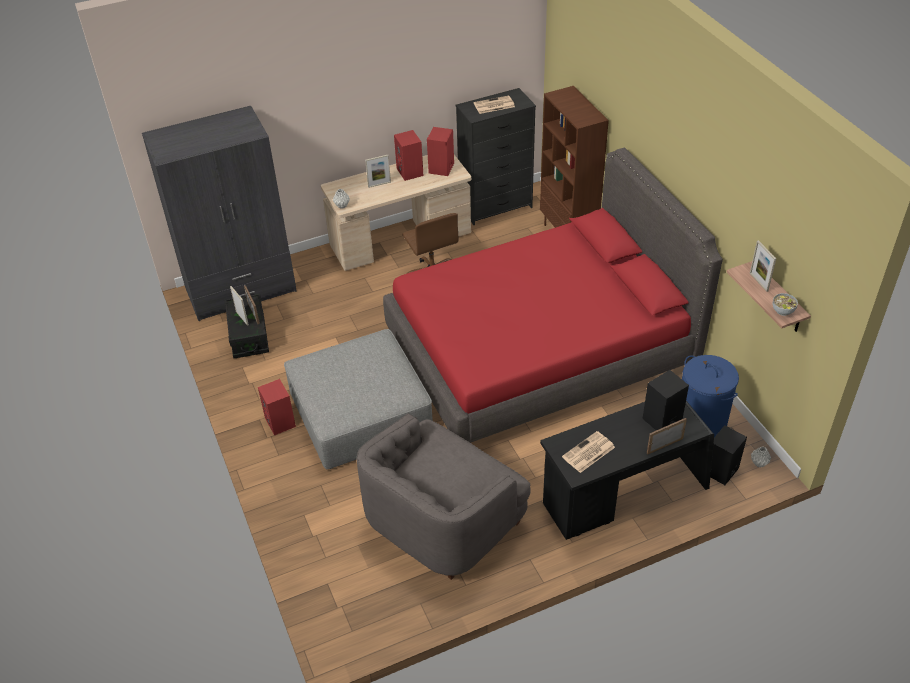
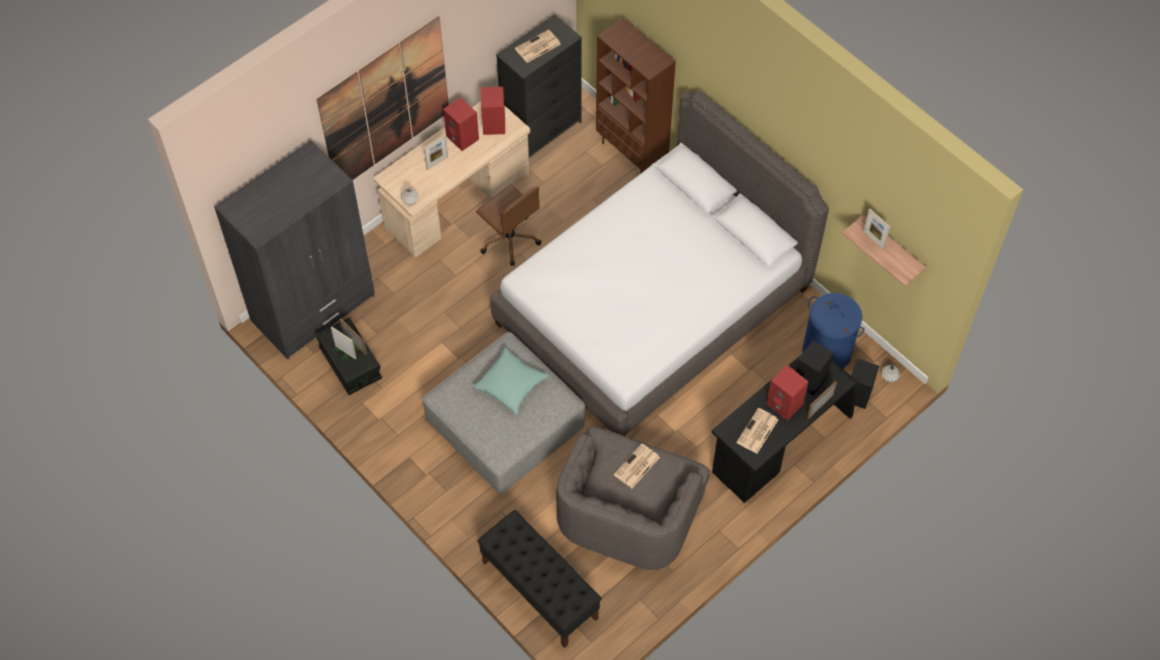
camera: 20 degrees left, 15 degrees up
red speaker [258,379,296,436] -> red speaker moved to [767,365,809,420]
red bed [383,148,723,443] -> grey bed [490,90,829,436]
bowl [773,293,798,316] -> none
none -> picture [317,16,449,180]
none -> turquoise pillow [472,347,548,415]
none -> black bench [477,510,602,648]
none -> newspaper [614,443,660,488]

